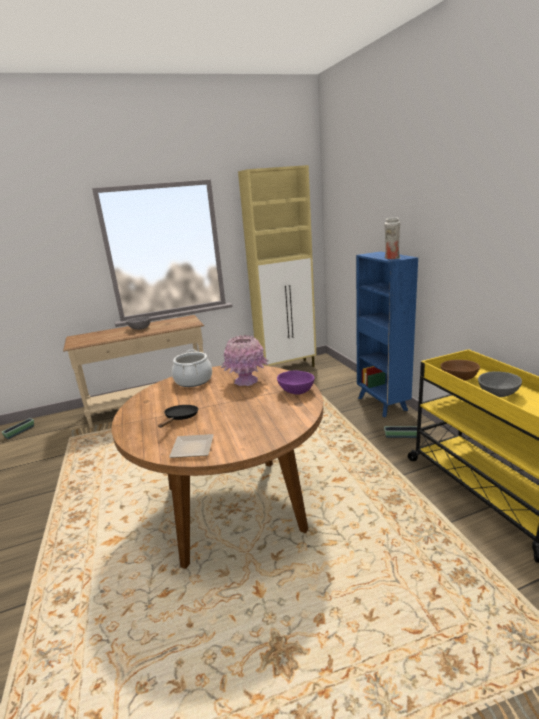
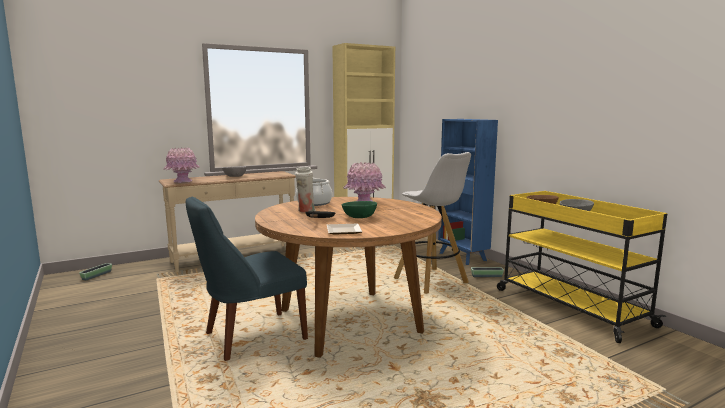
camera: 10 degrees left, 10 degrees down
purple bowl [277,371,315,395] -> none
white vase [384,217,400,259] -> white vase moved to [295,167,316,213]
none -> pink vase [163,147,200,183]
none -> blue chair [186,197,308,361]
none -> green bowl [341,201,377,218]
none -> white stool [394,152,471,294]

